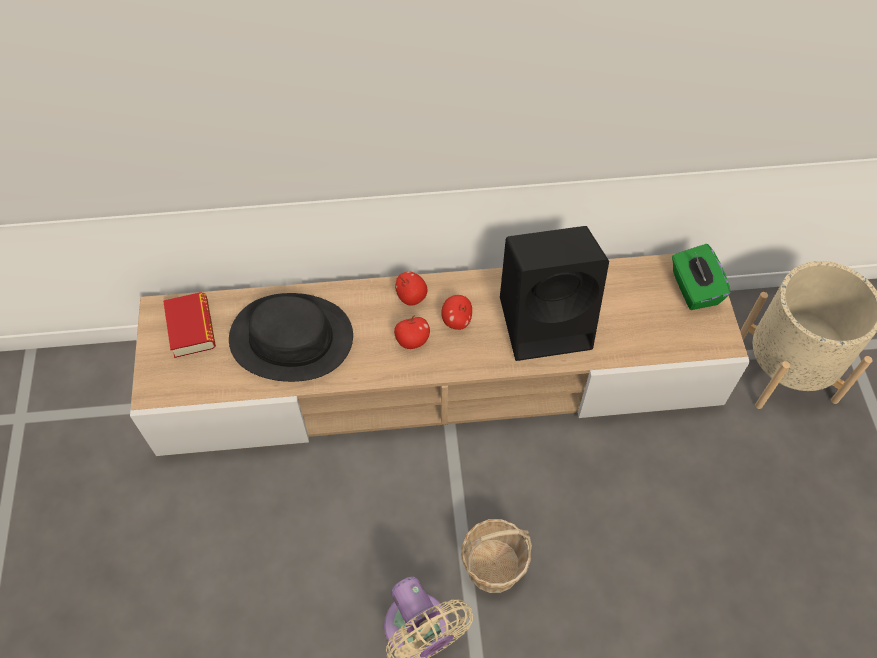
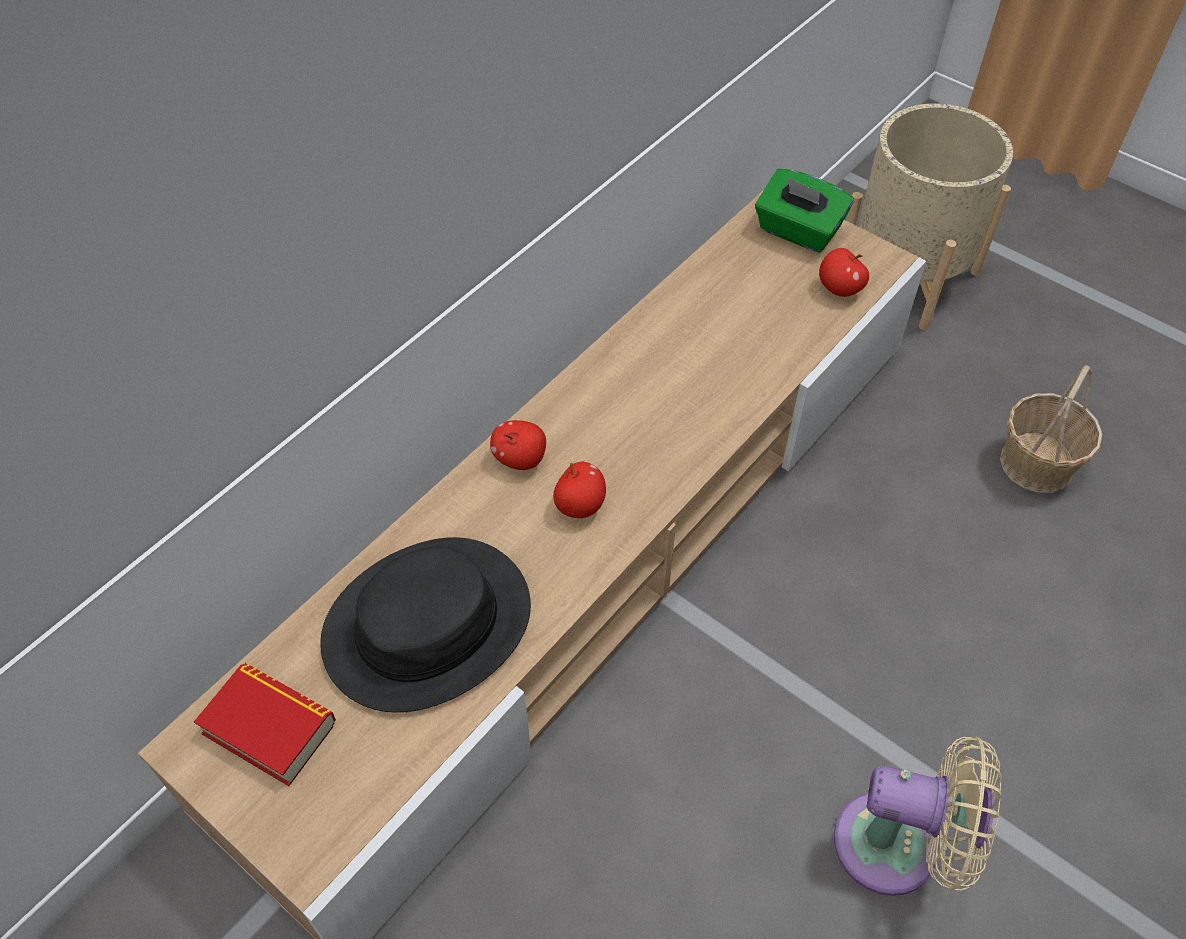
camera: 45 degrees left, 5 degrees down
apple [441,295,472,330] -> apple moved to [819,248,869,297]
basket [461,519,532,593] -> basket moved to [1000,365,1102,493]
black speaker [500,226,609,361] -> none

